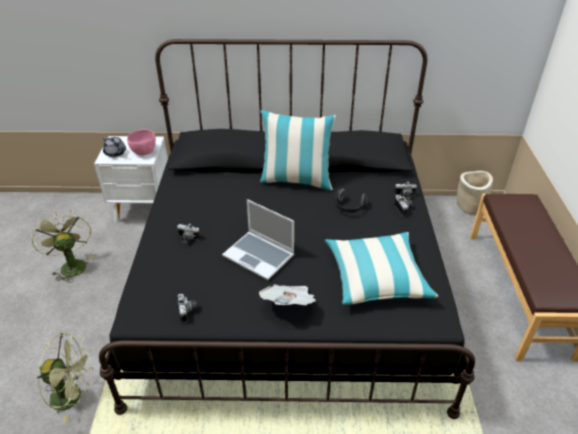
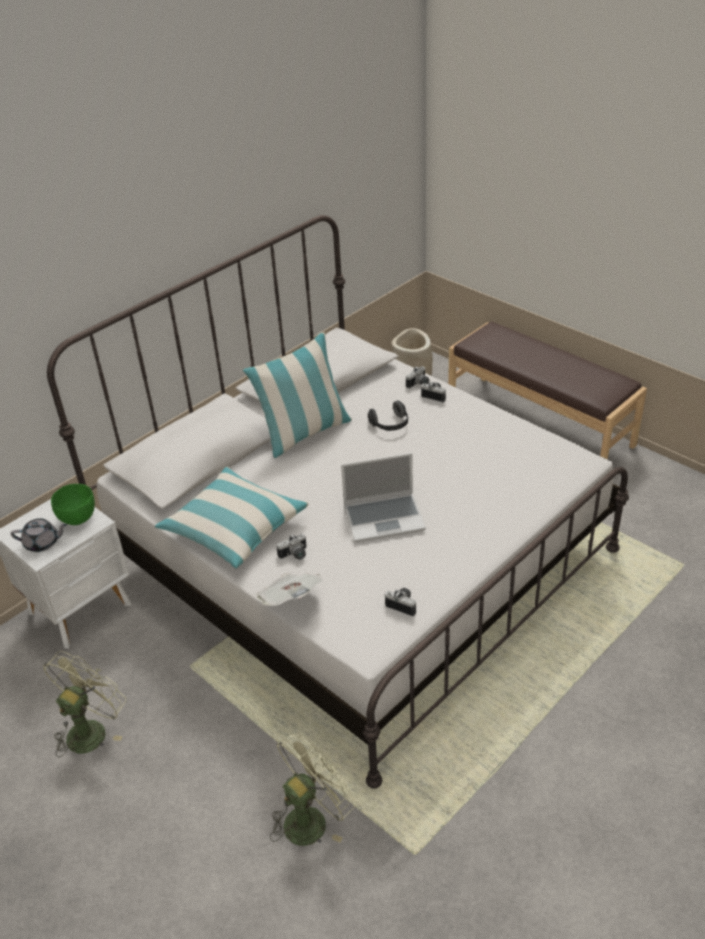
camera: 45 degrees left, 0 degrees up
green fan [30,210,93,283] -> green fan turned 105 degrees clockwise [43,651,126,757]
black bed [99,39,475,419] -> white bed [47,215,629,789]
pink bowl [127,130,156,155] -> green bowl [51,484,95,525]
newspaper [259,285,316,305] -> newspaper moved to [256,573,323,606]
pillow [325,232,438,305] -> pillow moved to [155,466,309,568]

